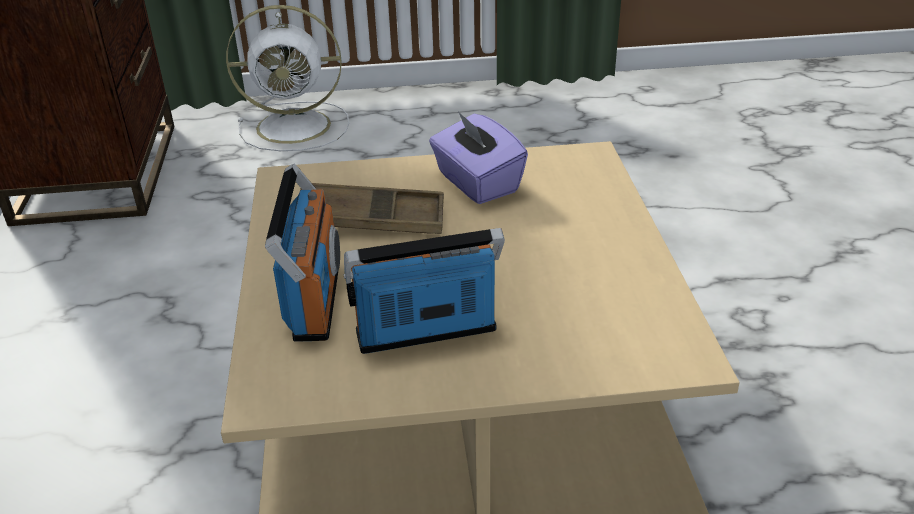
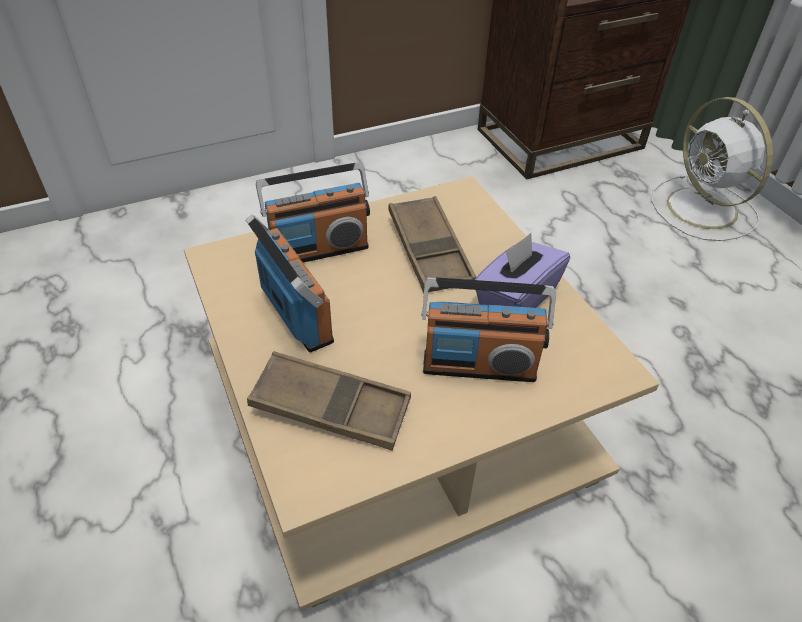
camera: 70 degrees right, 10 degrees up
none -> brown tray [247,351,411,451]
none -> radio [421,277,556,382]

